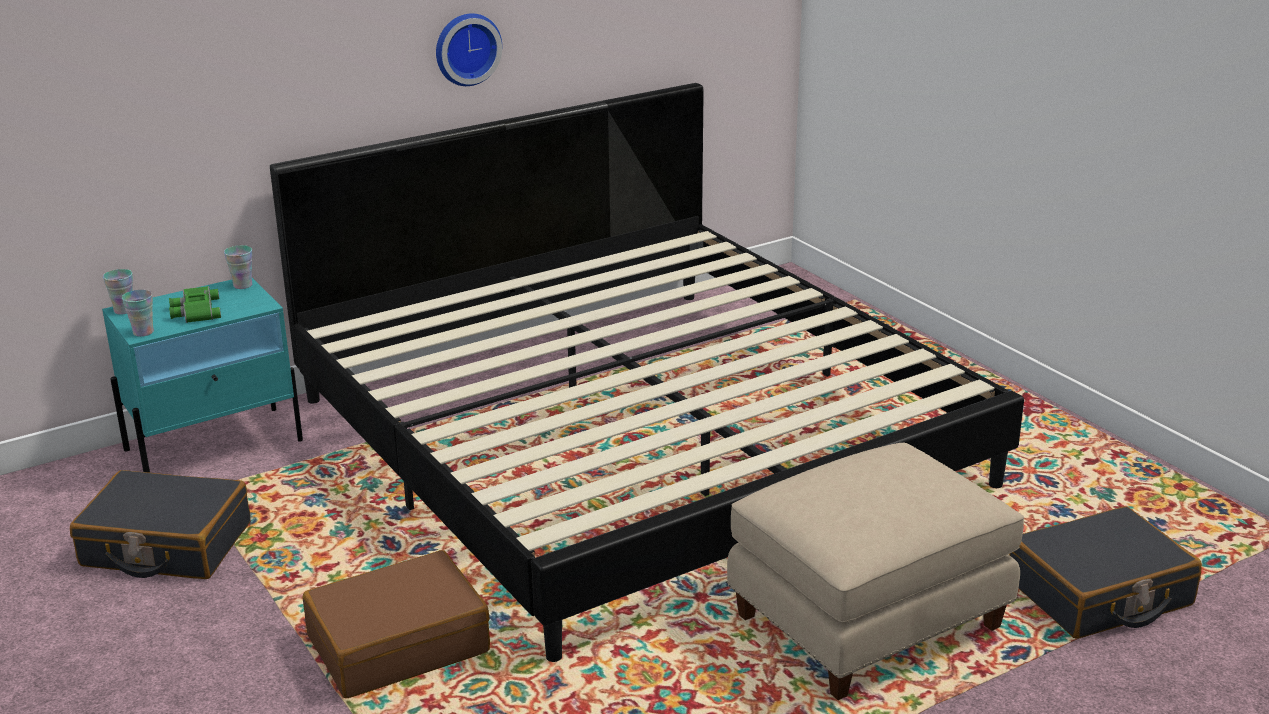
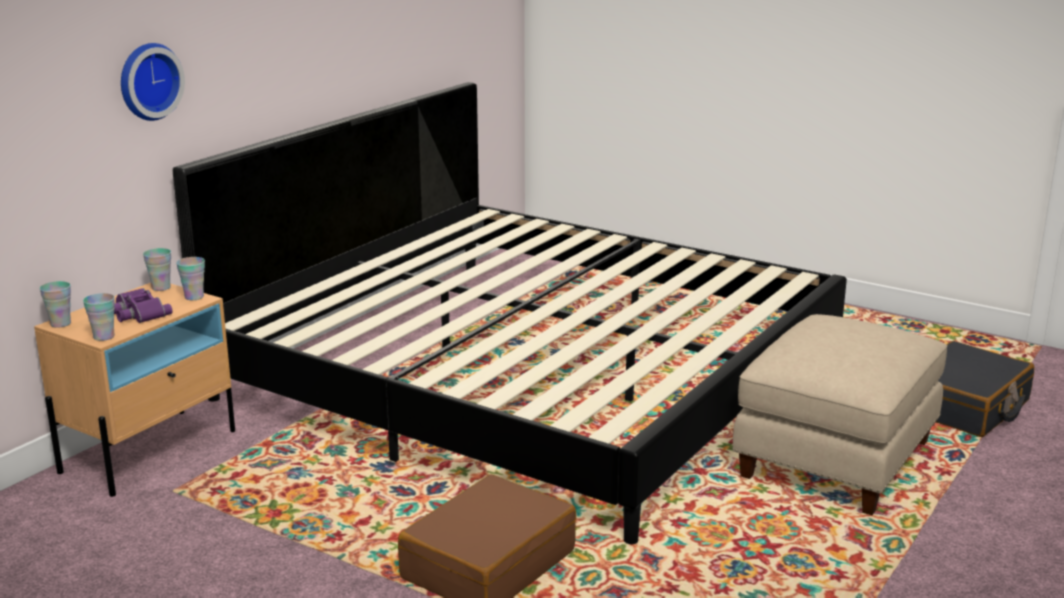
camera: 25 degrees left, 5 degrees down
black suitcase [70,470,251,579] -> none
turquoise nightstand [102,278,303,473] -> beige nightstand [34,283,235,497]
green binoculars [169,286,221,323] -> purple binoculars [114,288,173,323]
wall clock [436,13,502,86] -> wall clock moved to [121,43,185,121]
none -> cup [176,257,205,300]

